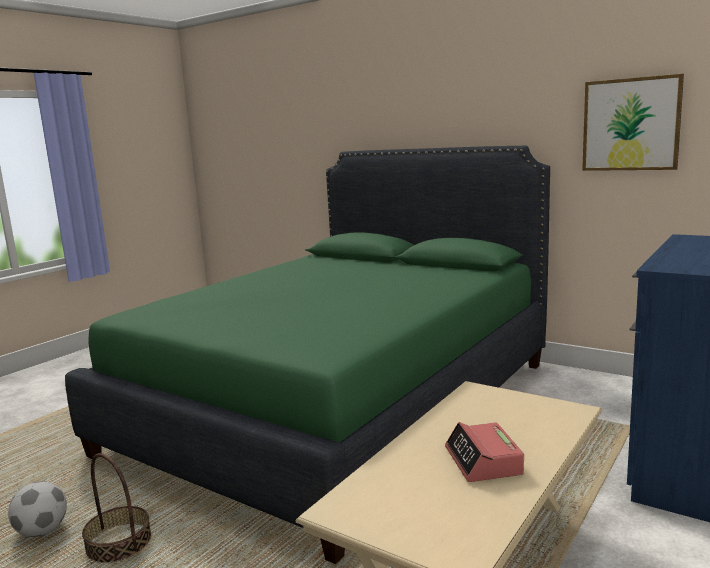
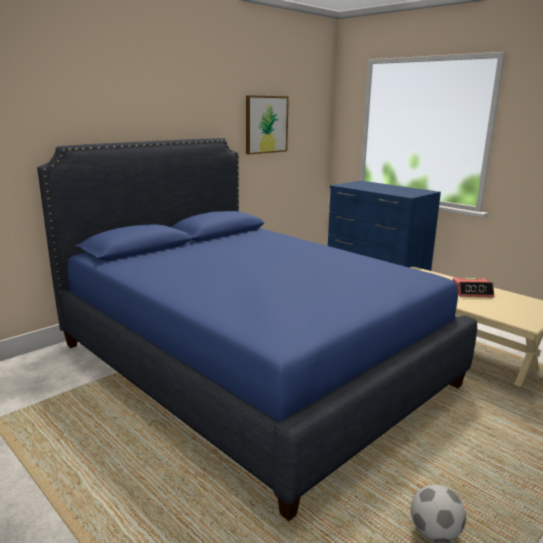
camera: 80 degrees left, 5 degrees up
green bed [65,146,550,564] -> blue bed [37,138,477,521]
basket [82,453,151,563] -> none

